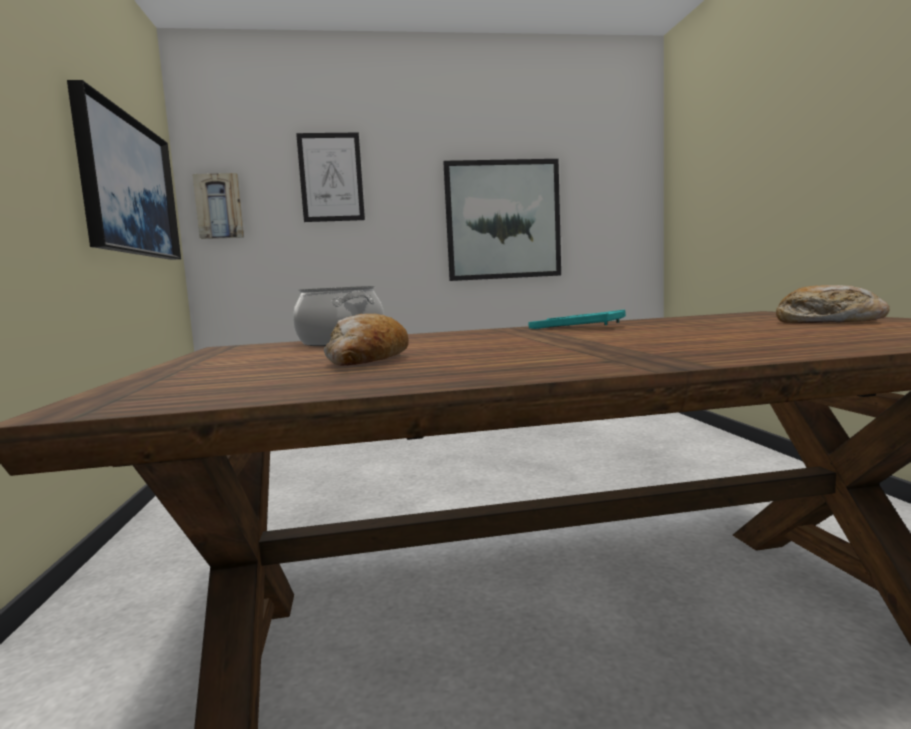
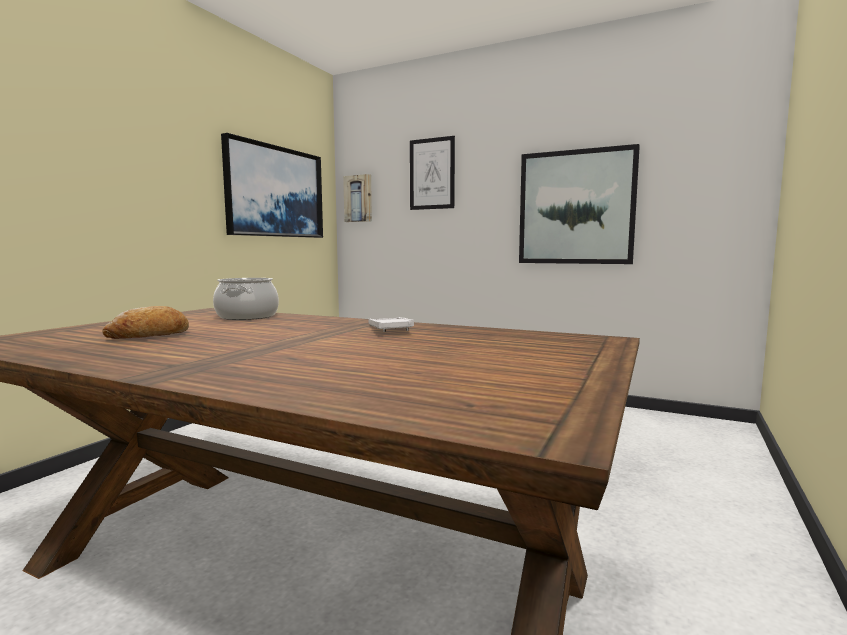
camera: 35 degrees right, 0 degrees up
turquoise tray [528,310,626,329] -> white tray [368,317,414,332]
bread [776,285,890,323] -> none

